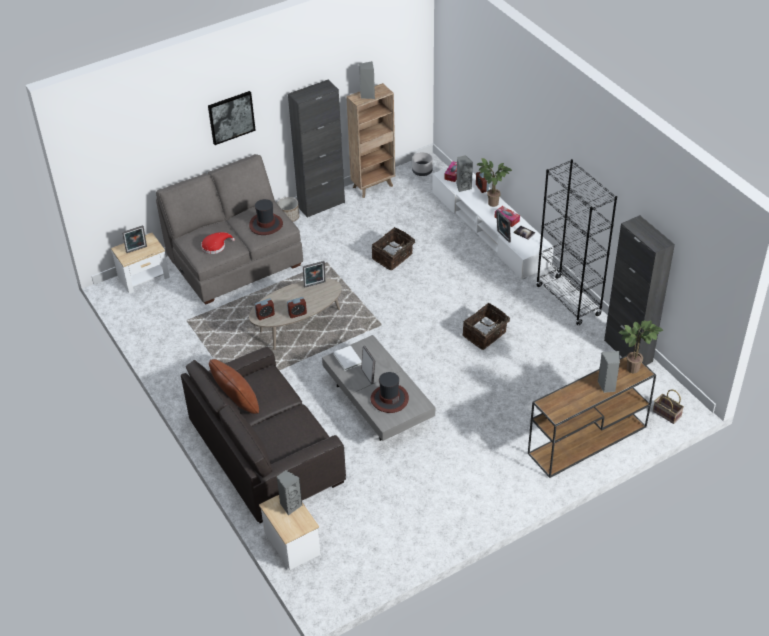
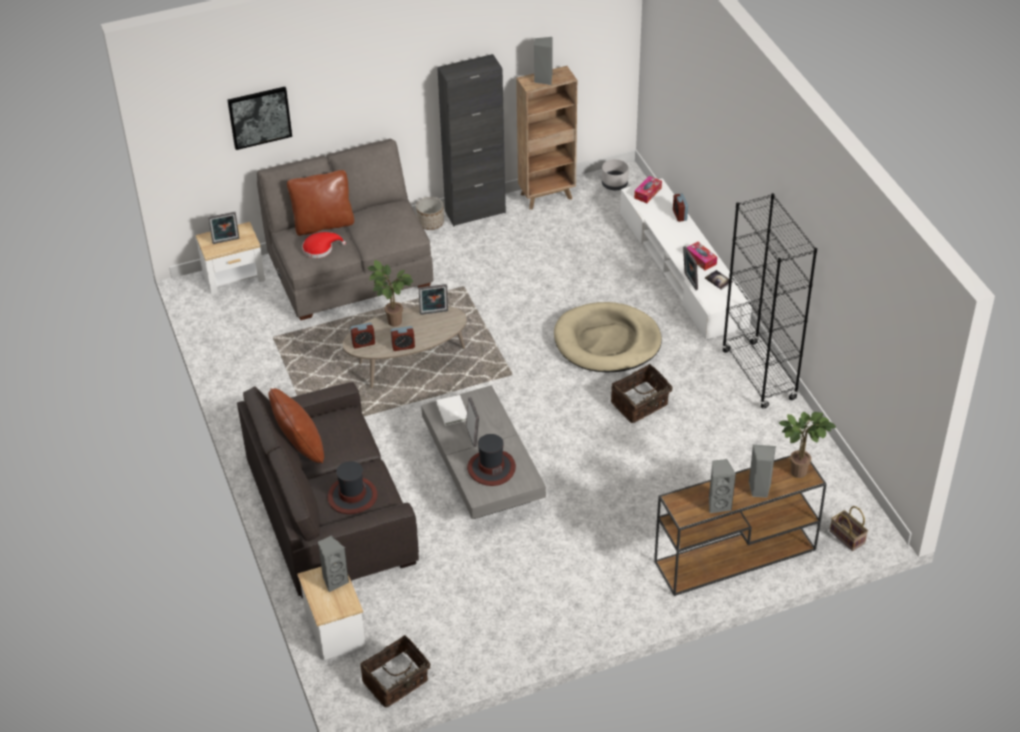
camera: 10 degrees right, 0 degrees up
picture [208,91,256,145] -> picture moved to [227,87,292,150]
hat [249,199,283,235] -> hat moved to [328,461,377,514]
basket [372,227,419,270] -> basket moved to [360,635,431,707]
grey speaker [457,155,473,192] -> grey speaker moved to [709,459,736,513]
potted plant [476,158,512,207] -> potted plant moved to [367,260,413,327]
black cabinet [604,215,675,365] -> none
none -> brown pillow [287,170,354,236]
none -> beige dog bed [554,302,662,373]

